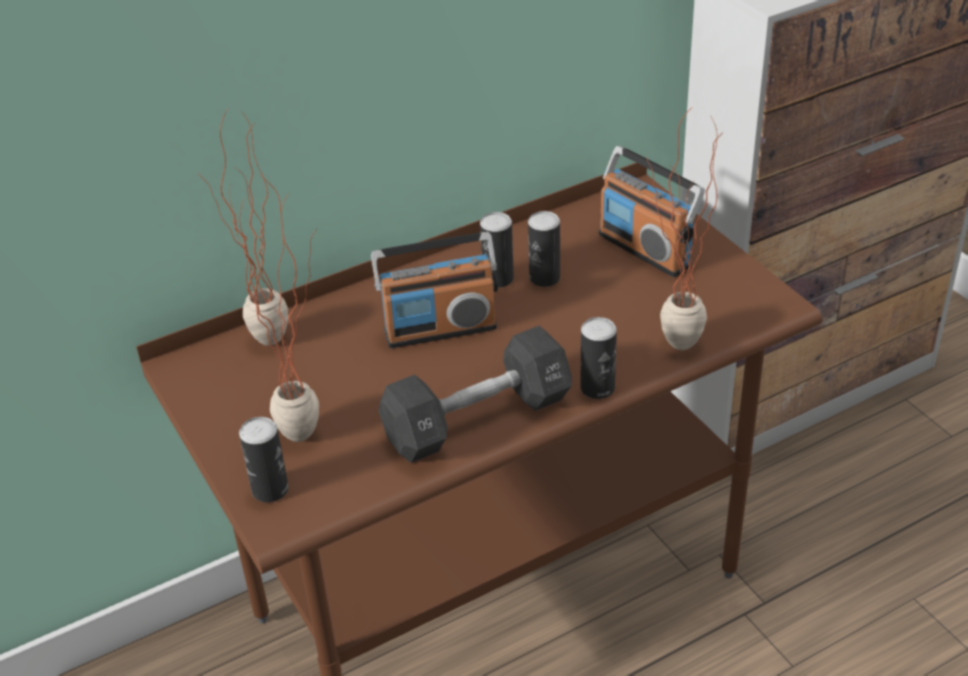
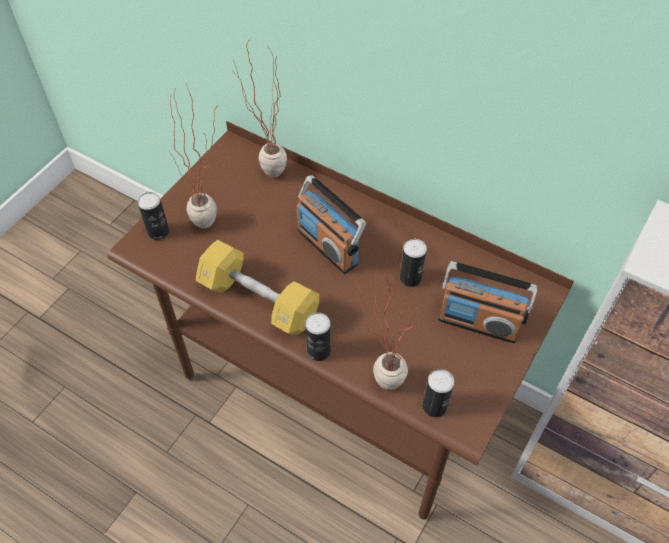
camera: 60 degrees right, 15 degrees up
black dumbbell [379,326,572,463] -> yellow dumbbell [196,240,319,335]
can [480,212,514,288] -> can moved to [423,369,455,417]
radio [599,146,705,277] -> radio turned 90 degrees counterclockwise [438,261,538,344]

